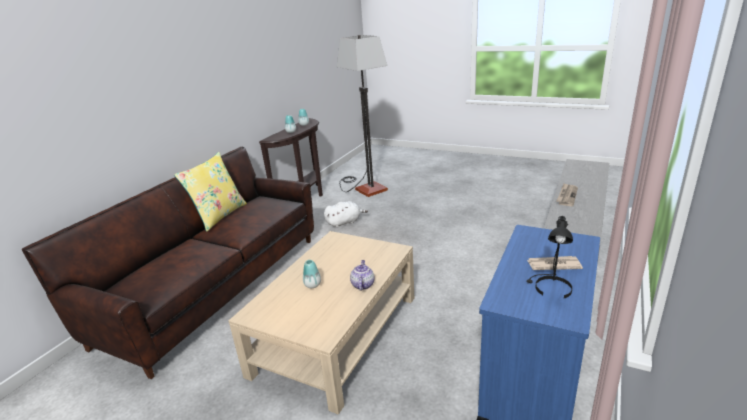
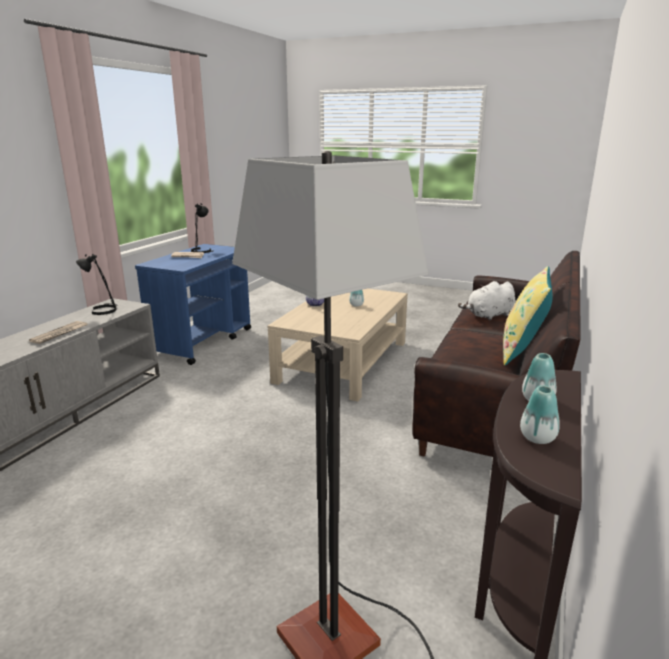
camera: 175 degrees right, 5 degrees down
white plush toy [324,201,368,228] -> white plush toy moved to [458,281,515,320]
none -> black table lamp [76,254,118,315]

